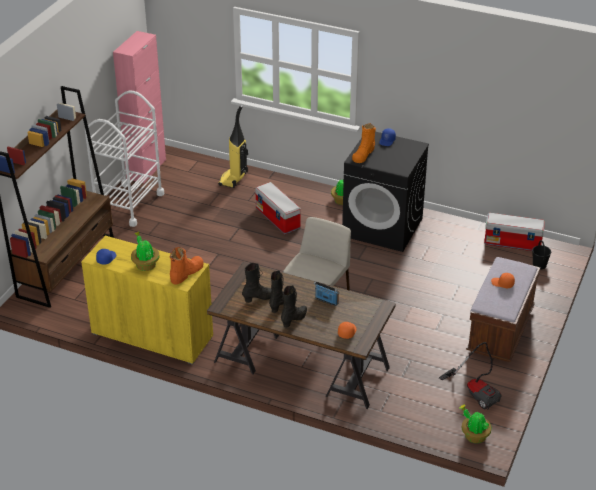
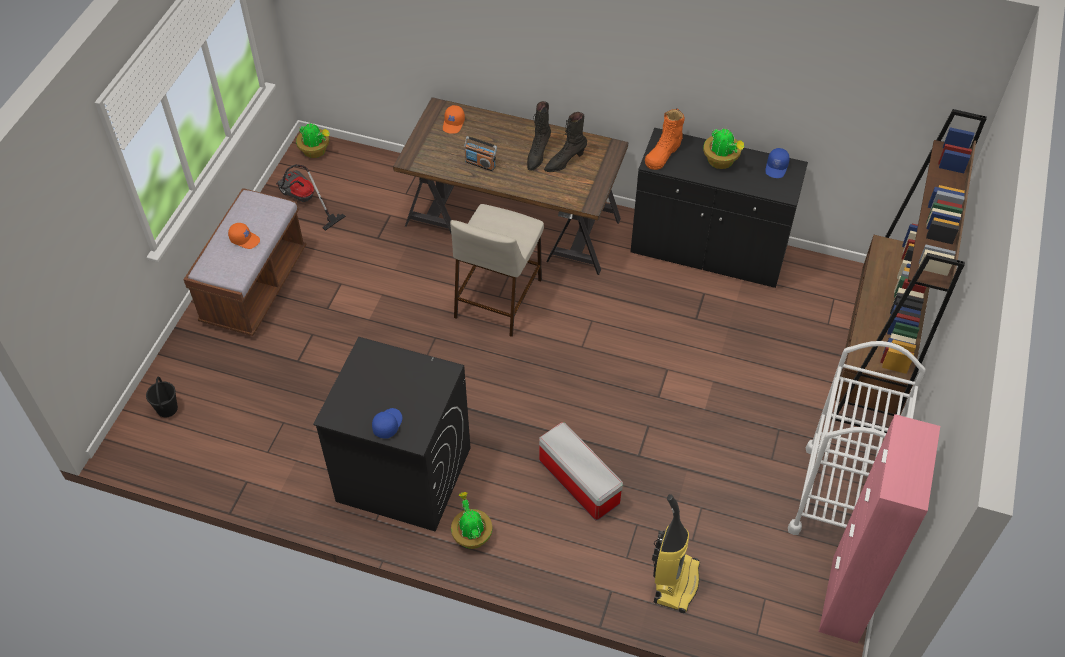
camera: 175 degrees right, 15 degrees up
yellow cabinet [81,236,213,365] -> black cabinet [631,128,808,288]
black boot [281,285,307,328] -> none
orange boot [352,123,376,163] -> none
storage box [484,213,545,251] -> none

